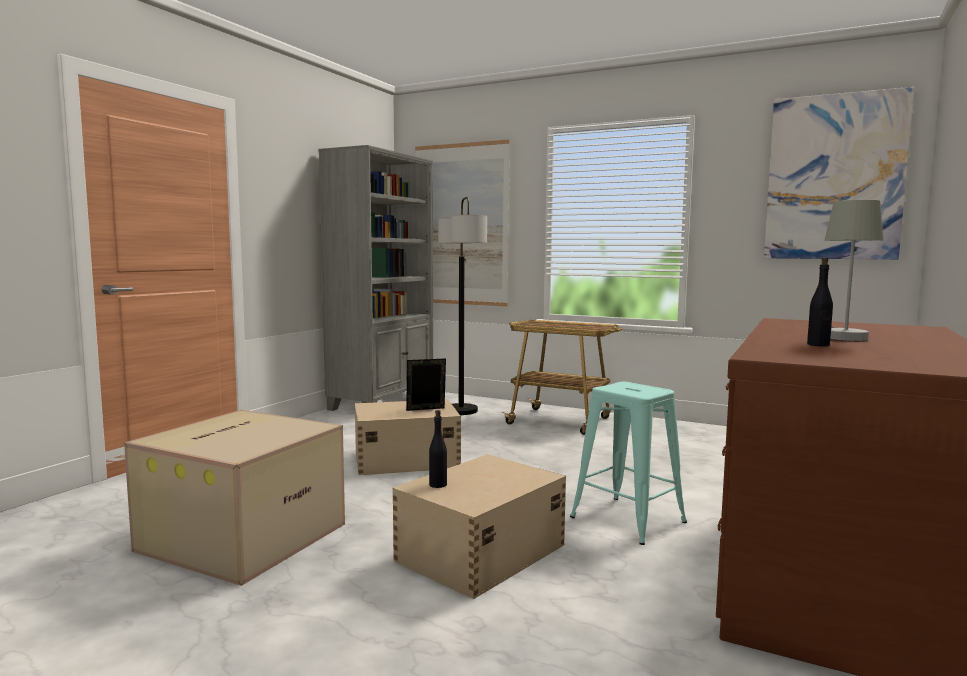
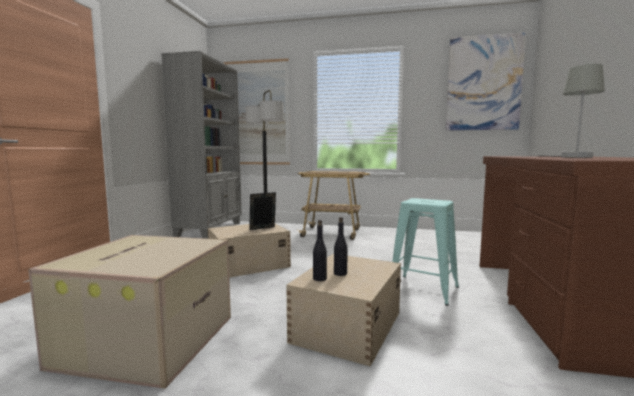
camera: 15 degrees left, 0 degrees up
black bottle [807,257,833,346] -> black bottle moved to [334,217,348,276]

